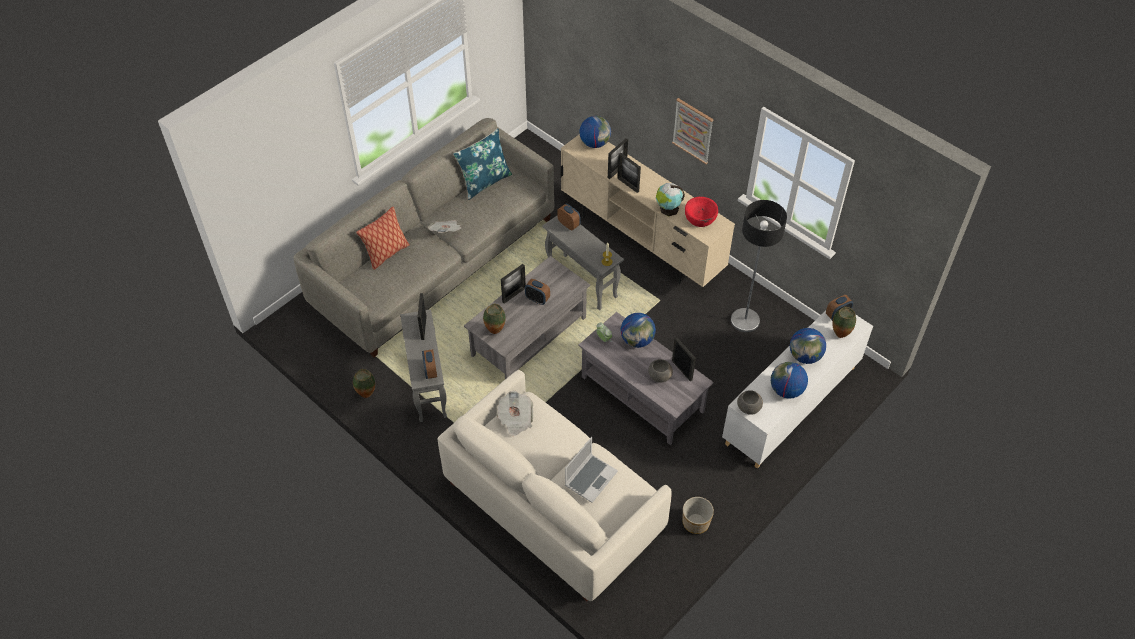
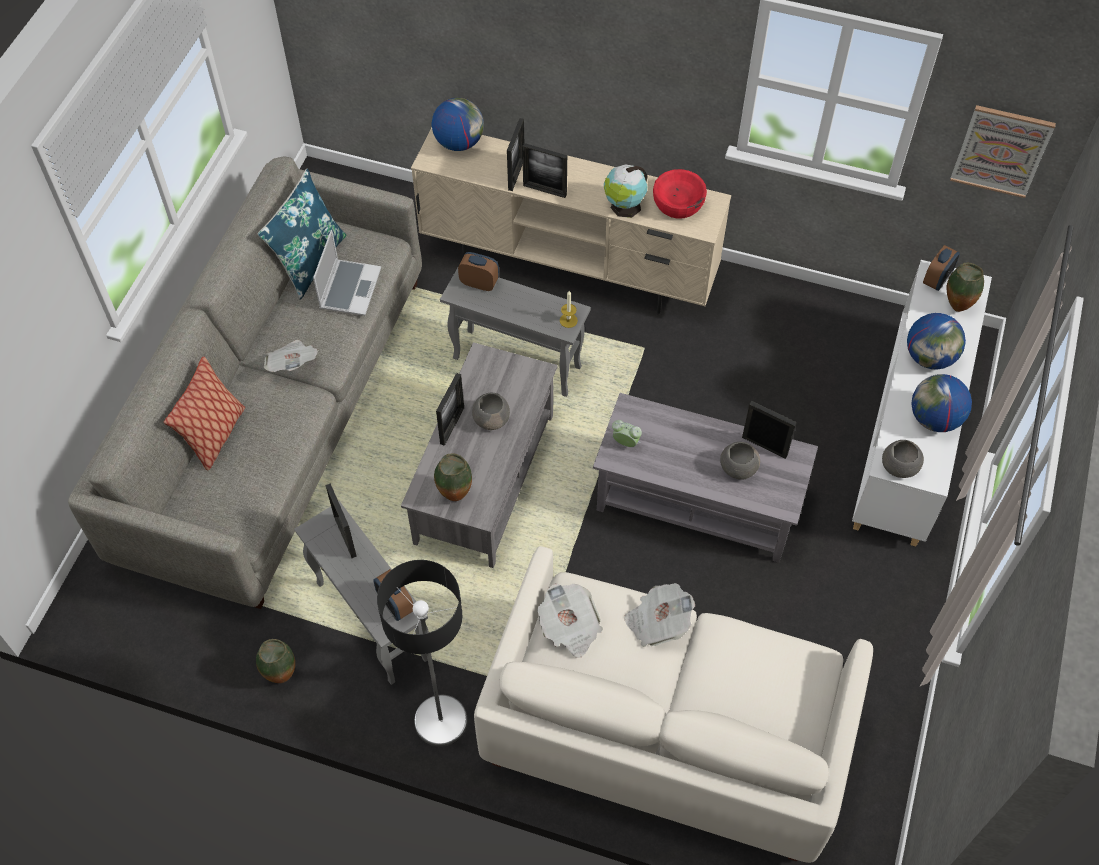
camera: 25 degrees left, 5 degrees up
alarm clock [525,279,550,305] -> grey bowl [472,393,510,430]
laptop [565,437,618,503] -> laptop moved to [313,230,381,316]
globe [621,313,656,348] -> none
picture [672,98,714,164] -> picture moved to [950,105,1056,198]
planter [683,497,714,534] -> none
floor lamp [731,200,787,332] -> floor lamp moved to [377,560,468,747]
none -> newspaper [624,583,695,647]

